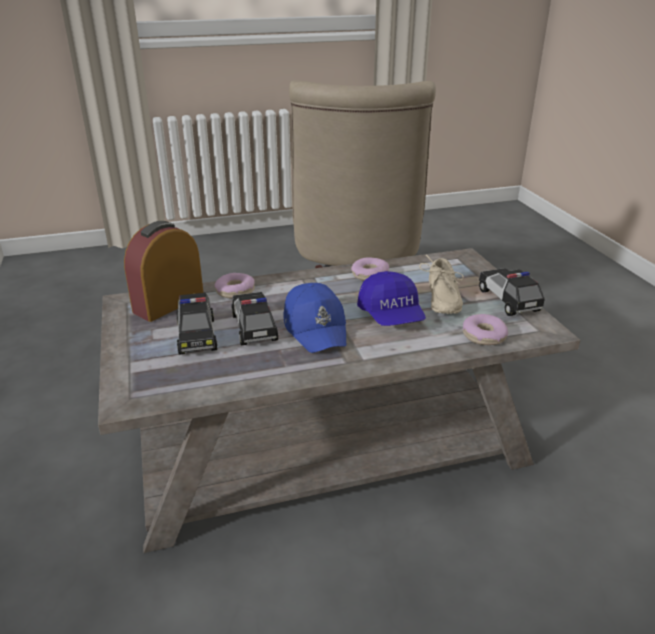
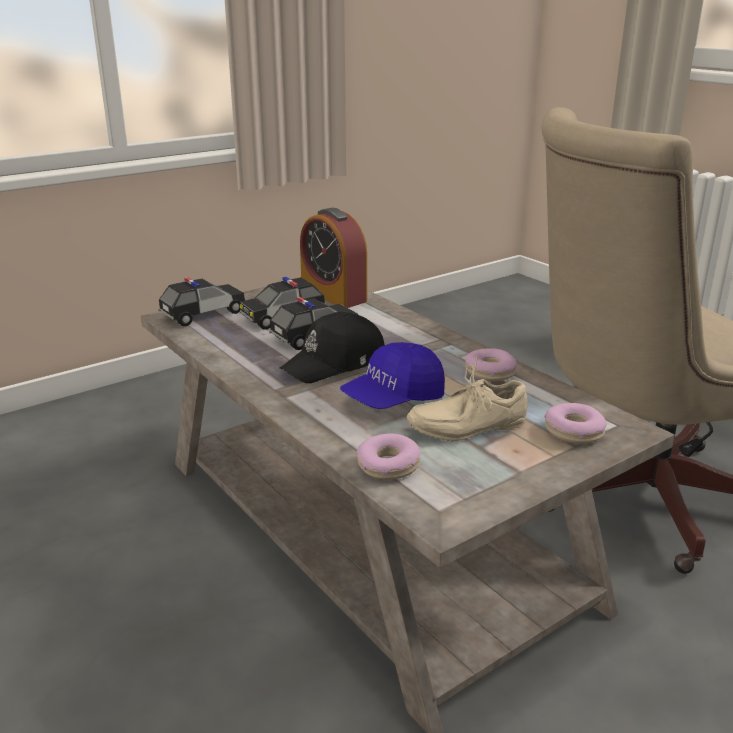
camera: 70 degrees right, 5 degrees down
alarm clock [124,221,204,322] -> alarm clock turned 150 degrees counterclockwise [300,208,367,308]
donut [214,273,255,299] -> donut moved to [545,403,607,444]
blue cap [283,283,346,353] -> black cap [280,312,385,383]
toy car [479,268,545,316] -> toy car moved to [158,277,245,327]

